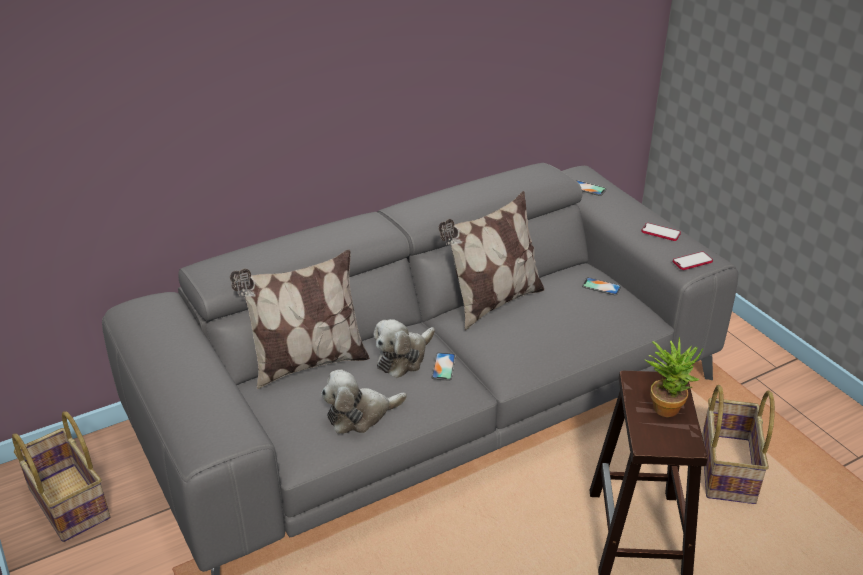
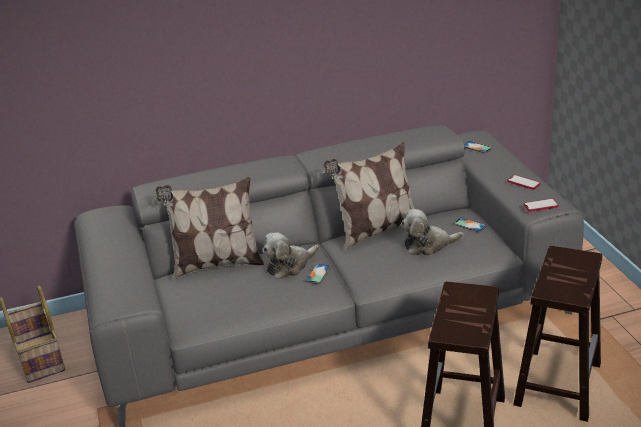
camera: 15 degrees right, 5 degrees down
plush toy [321,370,407,434] -> plush toy moved to [401,209,464,256]
potted plant [645,337,703,417] -> none
basket [702,385,775,504] -> brown stool [513,246,603,422]

